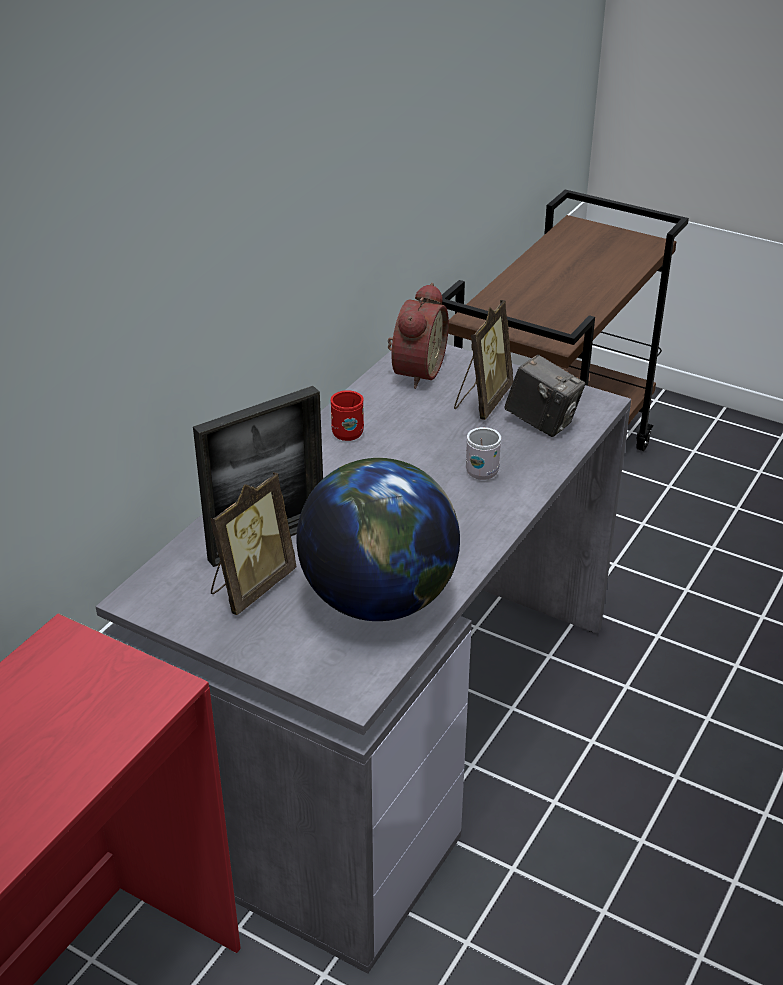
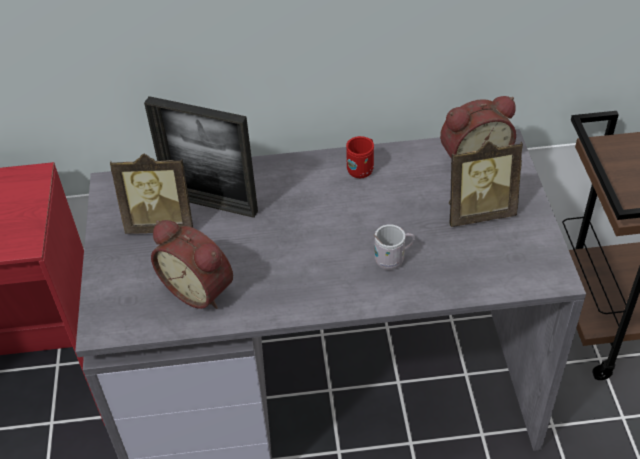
camera: 55 degrees right, 10 degrees up
globe [297,458,460,621] -> alarm clock [151,220,233,309]
camera [504,355,585,437] -> none

